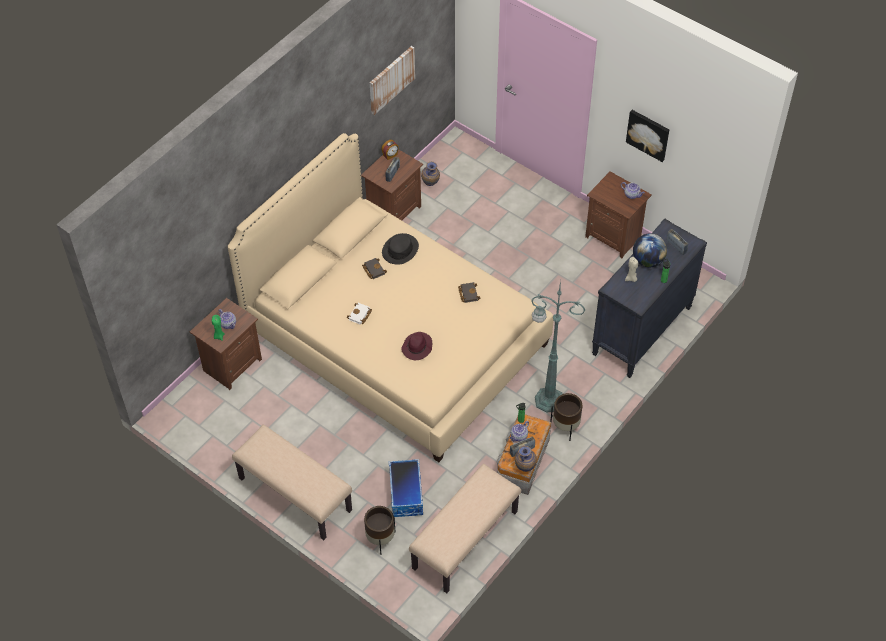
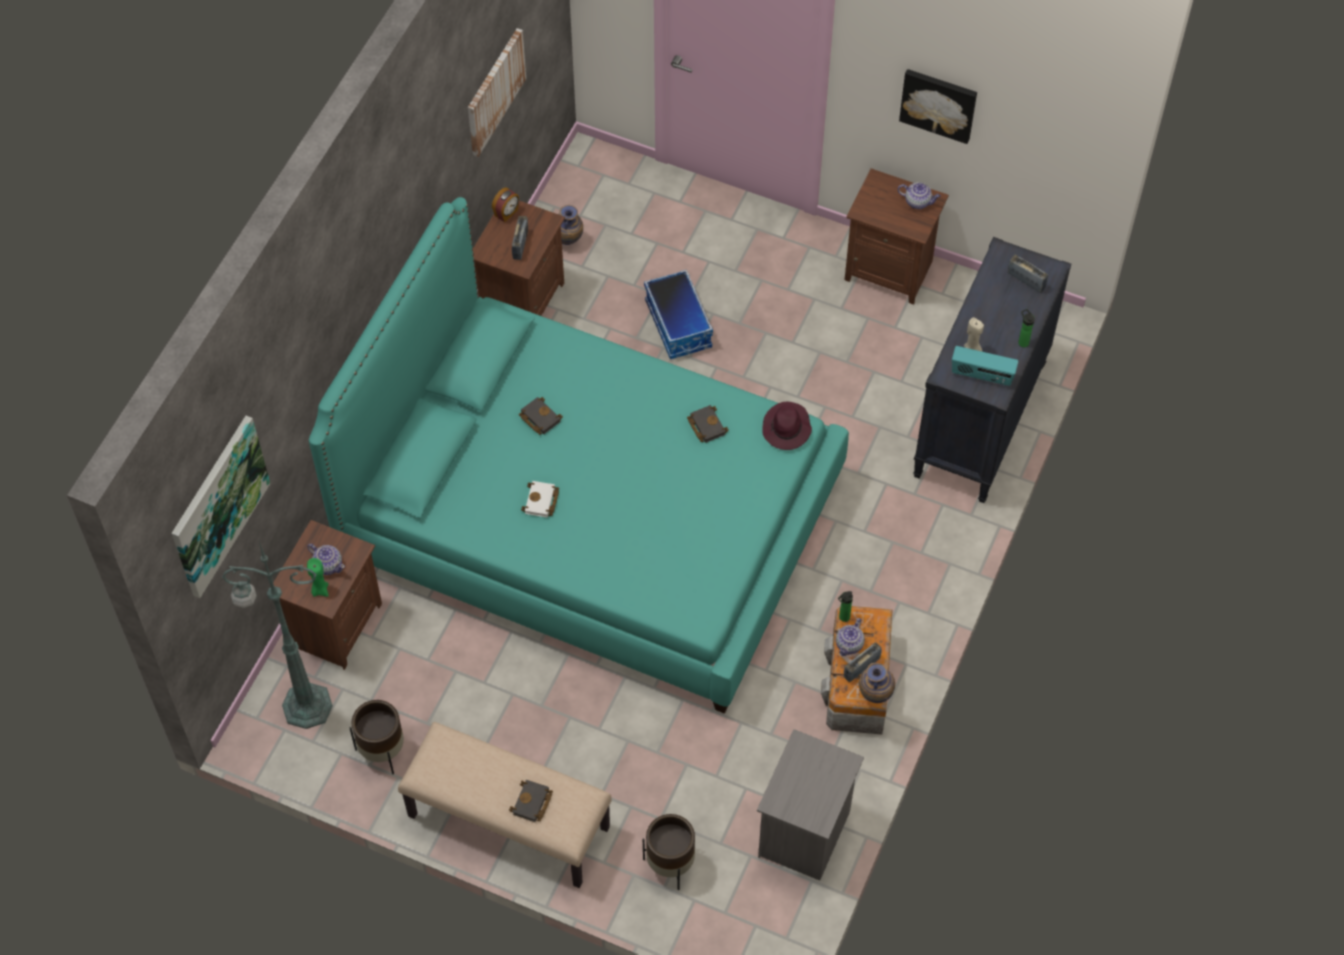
camera: 15 degrees left, 5 degrees up
beige bed [228,133,553,462] -> turquoise bed [309,197,849,714]
black hat [382,233,419,265] -> none
storage box [389,459,423,517] -> storage box moved to [644,269,713,359]
purple hat [401,332,432,360] -> purple hat moved to [762,402,812,450]
beige bench [409,464,521,593] -> grey nightstand [757,729,864,881]
green floor lamp [531,280,585,413] -> green floor lamp moved to [222,541,332,729]
brown planter [550,393,583,441] -> brown planter moved to [350,700,404,774]
globe [633,233,667,267] -> none
none -> picture [171,416,270,598]
none -> black book [509,780,553,822]
none -> radio [952,346,1019,386]

